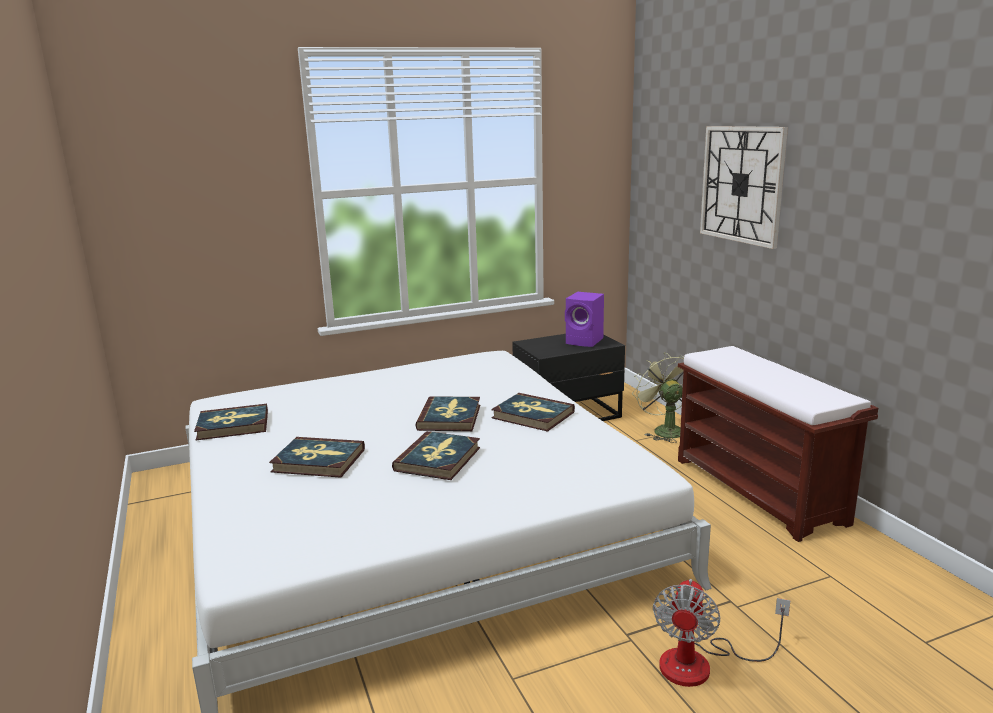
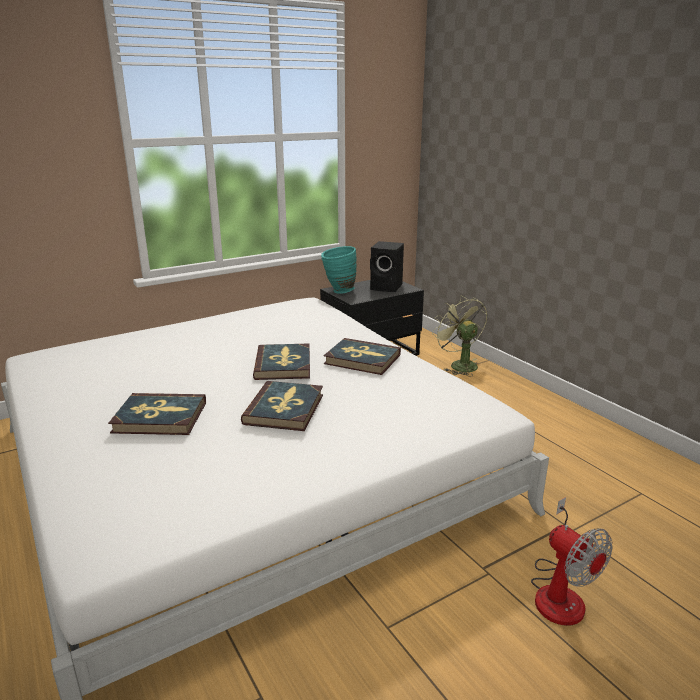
camera: 10 degrees left, 5 degrees up
book [194,404,268,440] -> none
purple speaker [565,292,604,347] -> black speaker [370,241,404,292]
fan [653,579,790,687] -> fan turned 45 degrees counterclockwise [531,497,612,626]
brown bench [678,346,878,542] -> none
wall clock [700,126,788,249] -> none
none -> turquoise vase [321,246,357,294]

